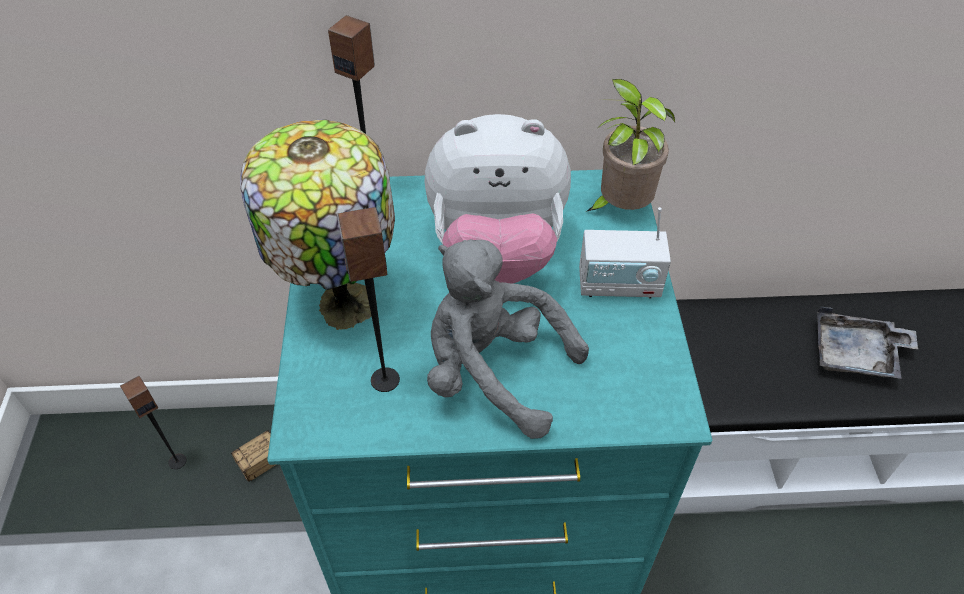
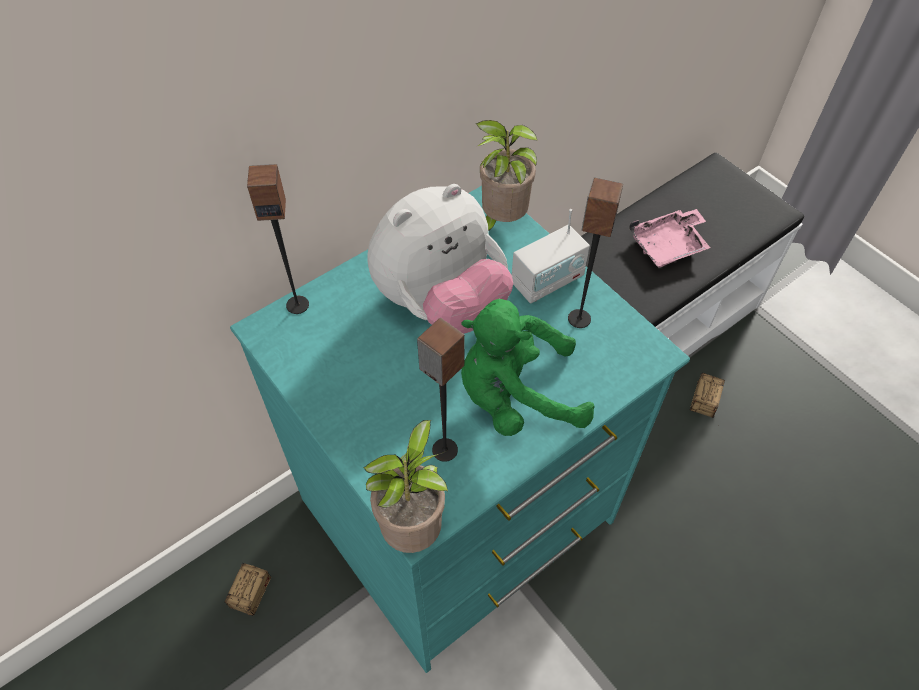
camera: 35 degrees left, 5 degrees up
speaker [120,376,186,469] -> speaker moved to [568,178,623,328]
table lamp [240,119,395,330] -> none
grey plush toy [427,239,589,439] -> green plush toy [461,299,595,436]
grey tray [817,306,918,379] -> pink tray [629,209,710,268]
none -> potted plant [363,420,448,553]
none -> storage box [690,373,725,418]

